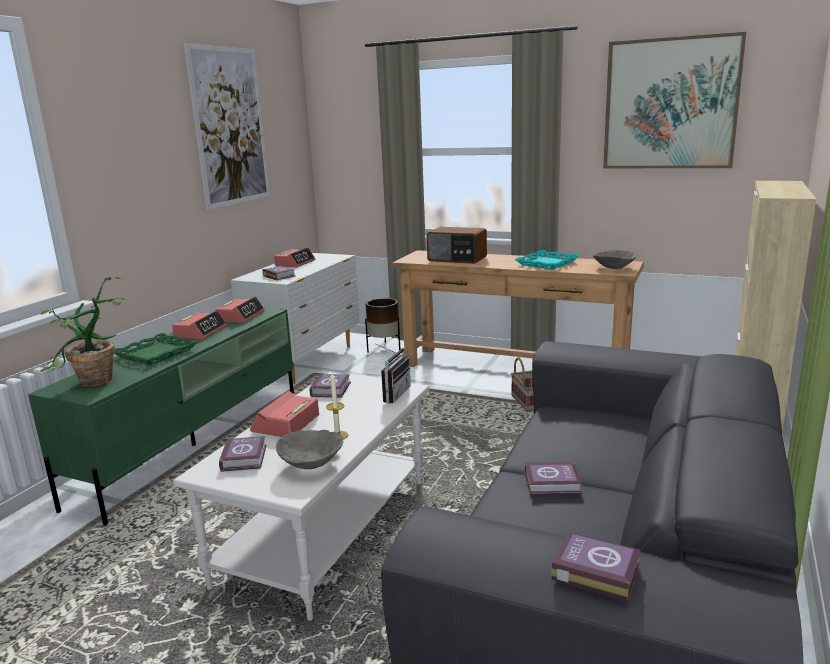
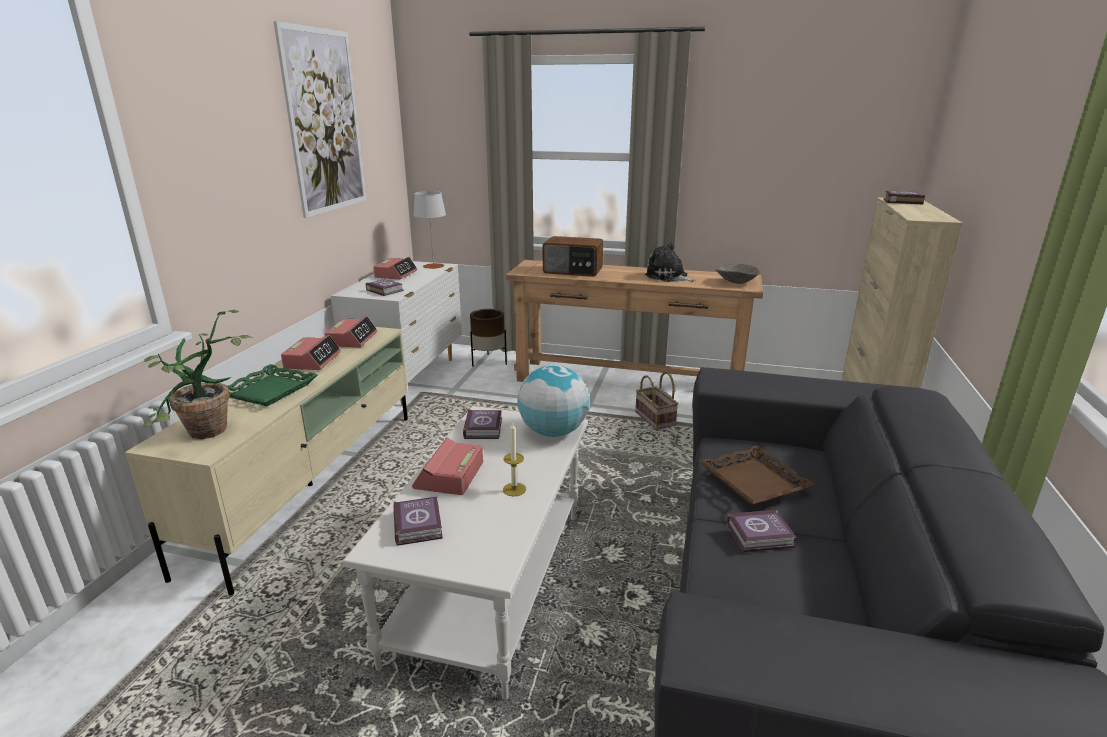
camera: 10 degrees left, 5 degrees up
green tv stand [28,307,294,525] -> beige tv stand [125,327,408,595]
grey bowl [276,430,343,469] -> none
radio [376,344,411,404] -> globe [518,365,589,437]
turquoise tray [515,250,580,270] -> plush toy [645,242,696,282]
book [551,532,641,601] -> book moved to [884,191,925,204]
picture [603,32,746,168] -> none
none -> grey table lamp [413,191,446,269]
none -> brown tray [700,445,815,506]

